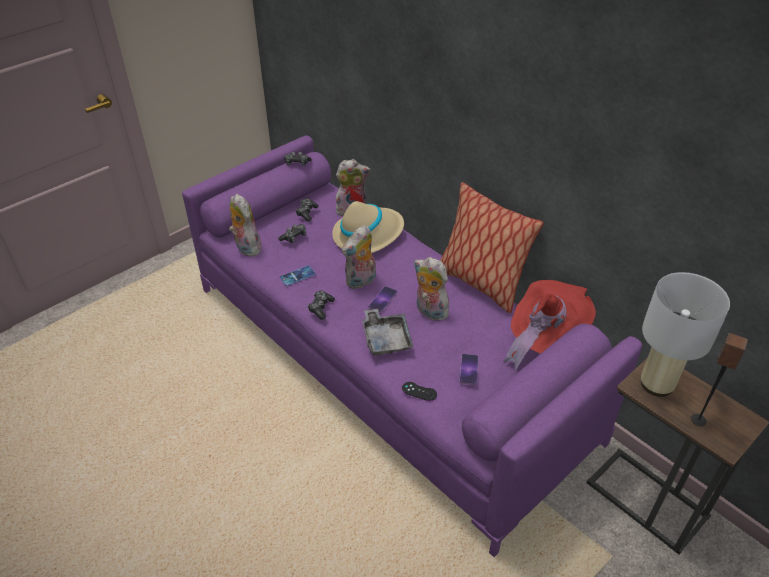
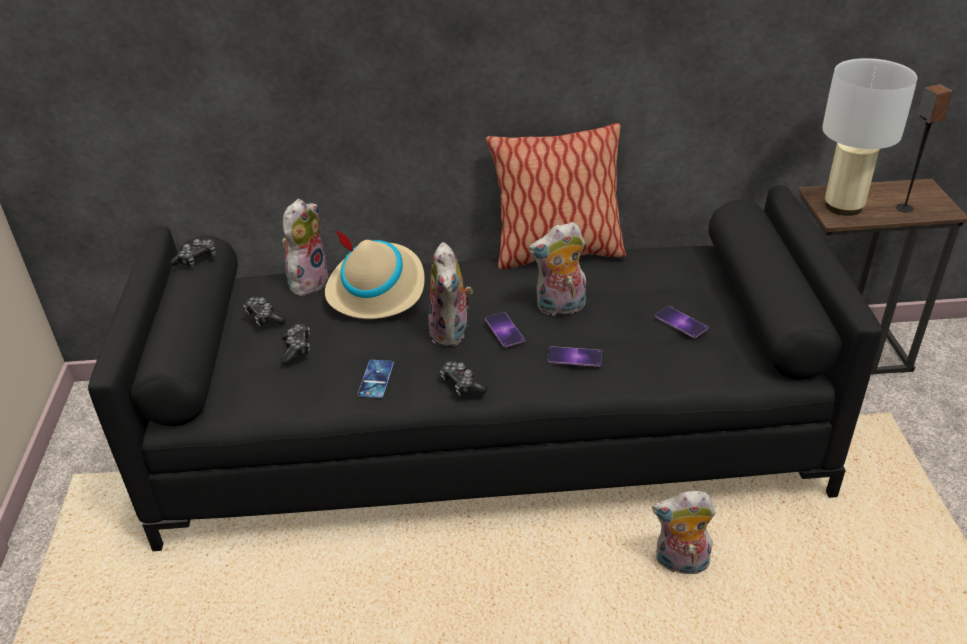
camera: 50 degrees left, 5 degrees down
purple sofa [182,135,642,557] -> black sofa [88,185,883,551]
plush toy [229,194,261,256] -> plush toy moved to [652,491,716,574]
grey tray [362,309,414,356] -> phone [547,346,602,367]
black game controller [402,382,437,401] -> none
red hat [503,280,596,370] -> none

